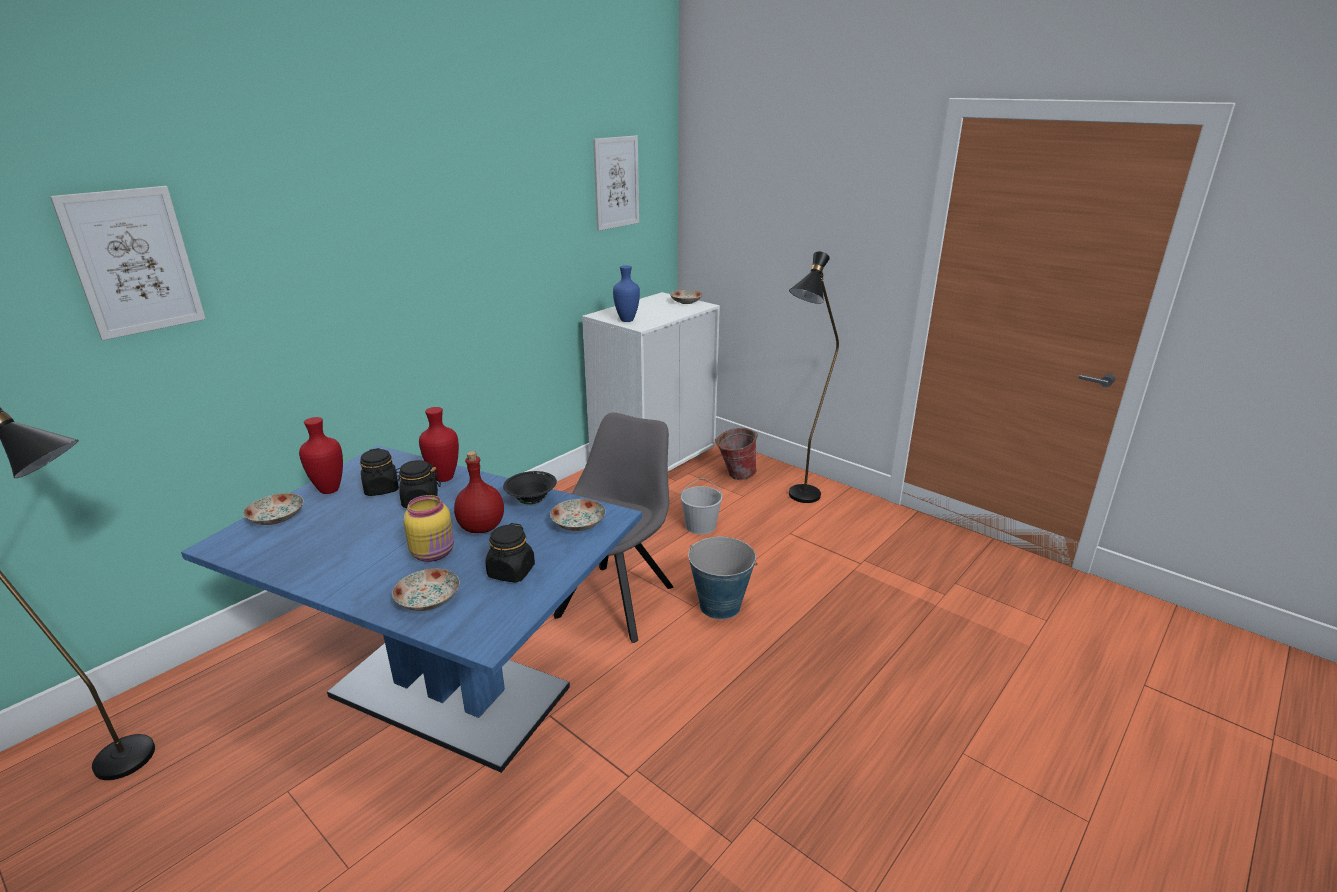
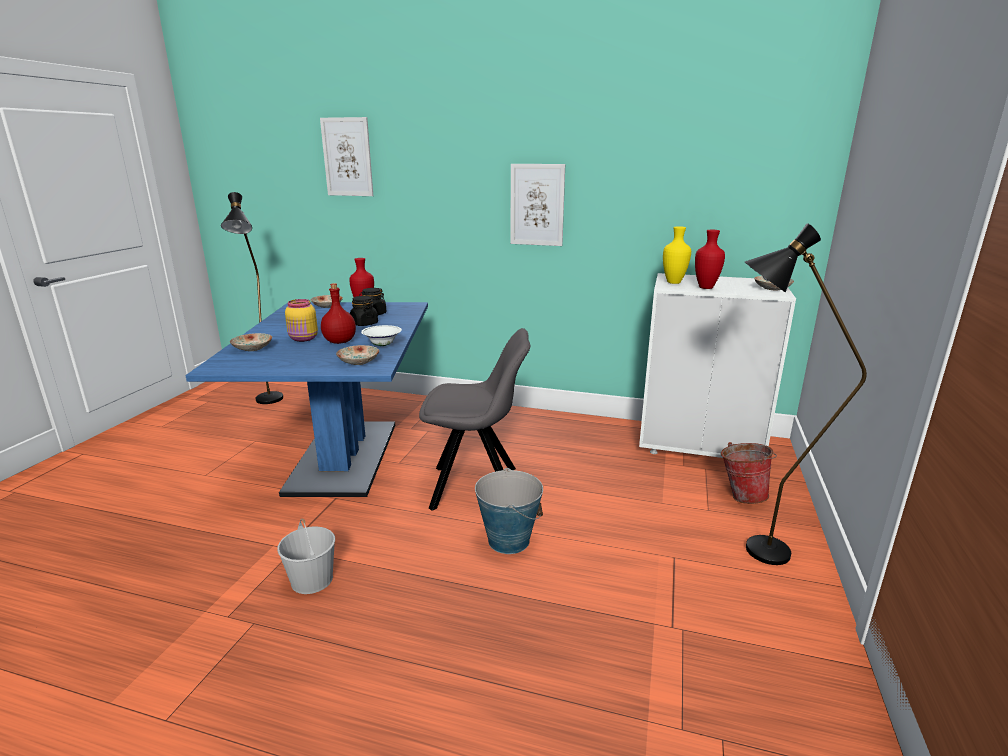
camera: 65 degrees right, 5 degrees down
red vase [419,407,459,482] -> red vase moved to [695,230,725,289]
black jar [485,523,535,582] -> none
black bowl [503,471,557,505] -> white bowl [361,325,402,346]
picture [593,136,639,231] -> picture moved to [510,164,565,246]
blue vase [613,265,640,322] -> yellow vase [663,226,691,284]
white bucket [680,478,722,535] -> white bucket moved to [277,518,335,594]

